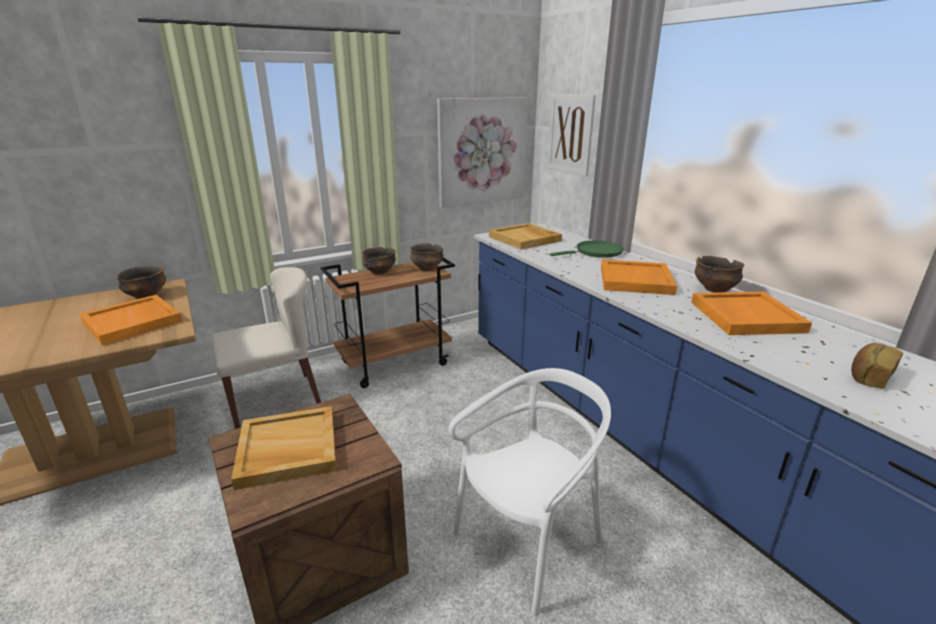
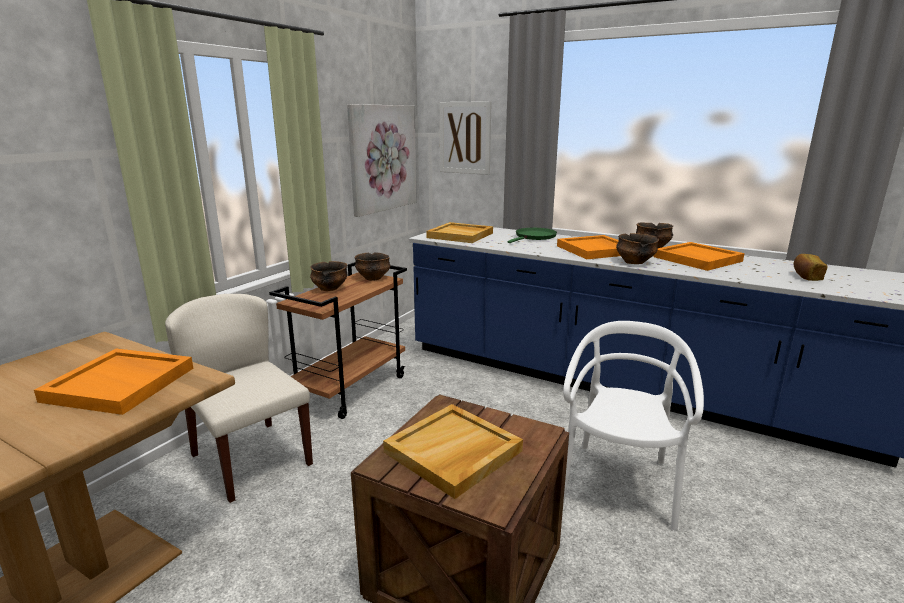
camera: 30 degrees left, 5 degrees down
bowl [116,265,166,299] -> bowl moved to [616,233,659,264]
beige chair [212,267,321,429] -> beige chair turned 75 degrees counterclockwise [165,294,313,503]

